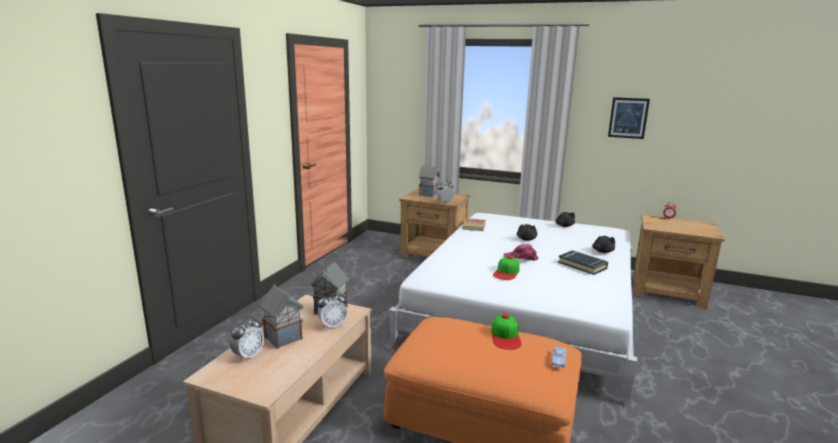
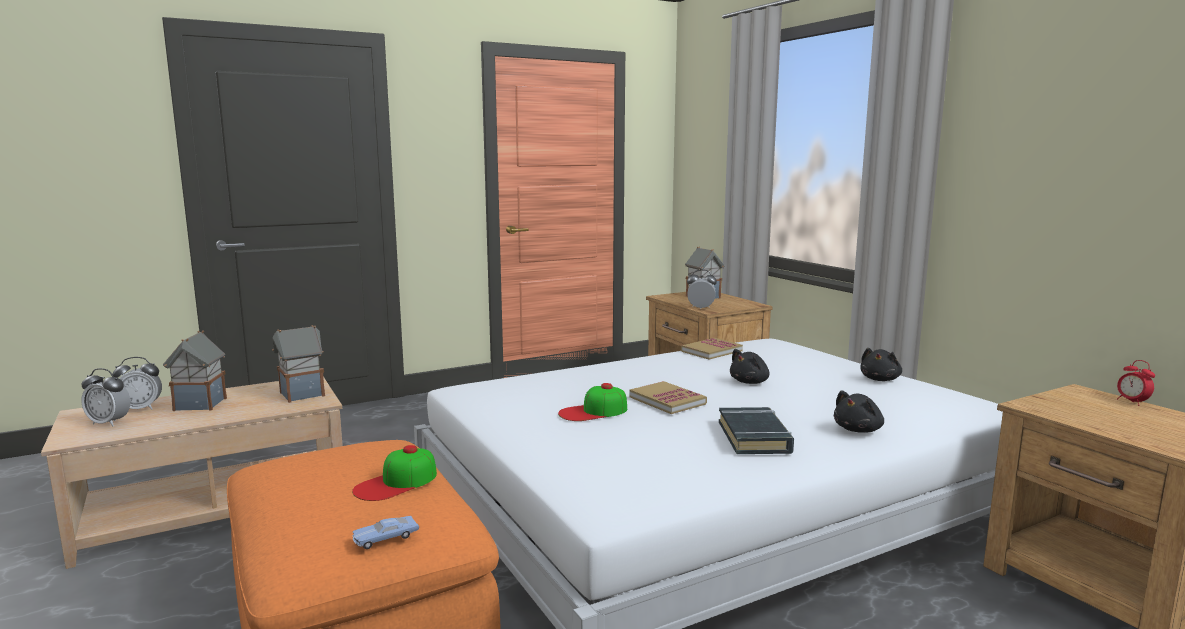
camera: 40 degrees right, 5 degrees down
alarm clock [318,291,347,330] -> alarm clock moved to [81,368,130,426]
pink cap [504,244,538,260] -> book [629,381,707,414]
picture [608,97,650,139] -> none

